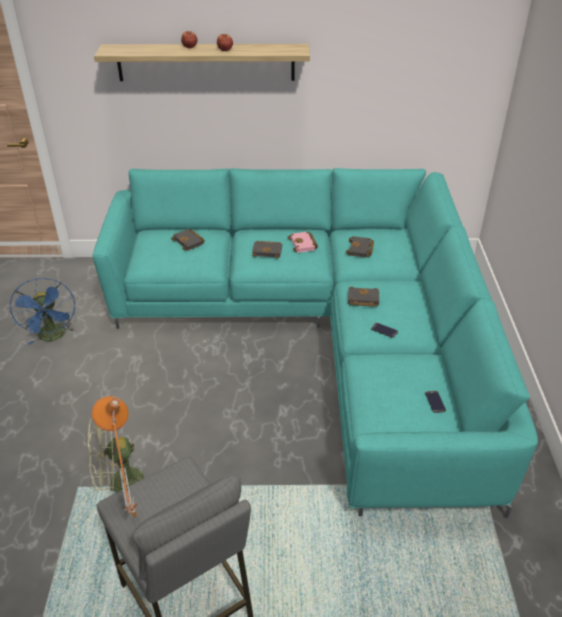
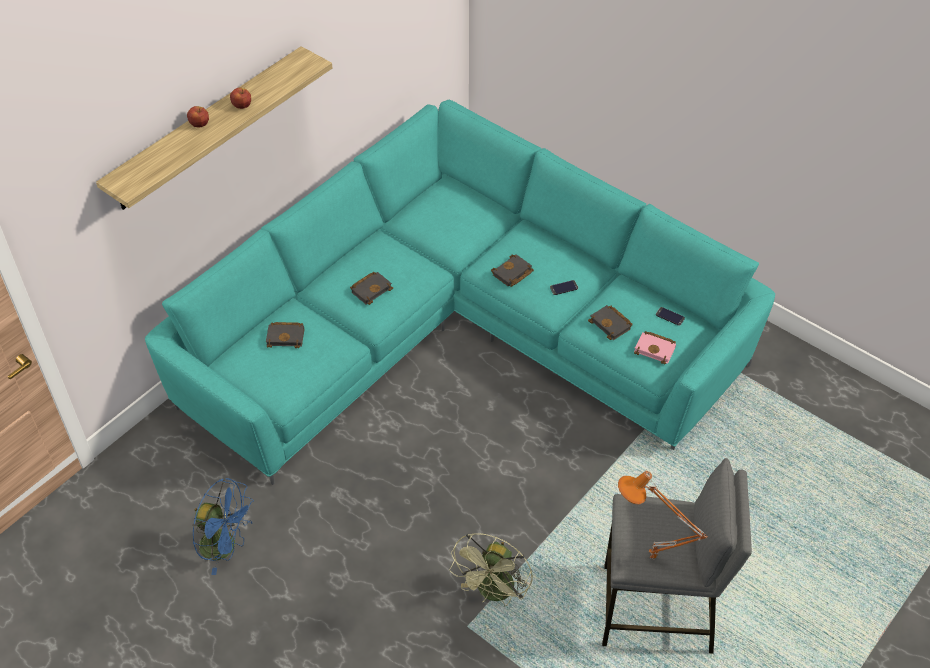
camera: 50 degrees left, 10 degrees up
pink book [288,232,318,253] -> pink book moved to [634,331,676,365]
black book [346,236,374,258] -> black book moved to [588,305,633,340]

